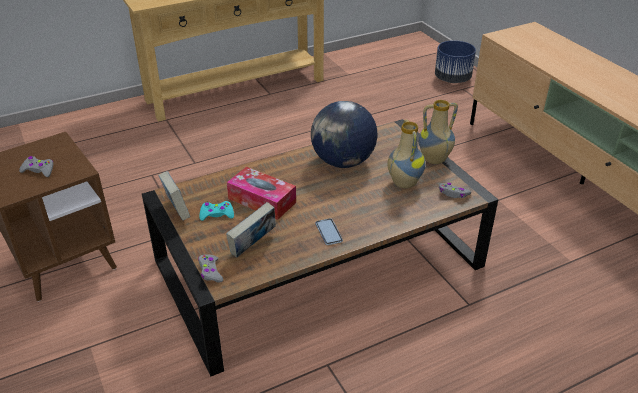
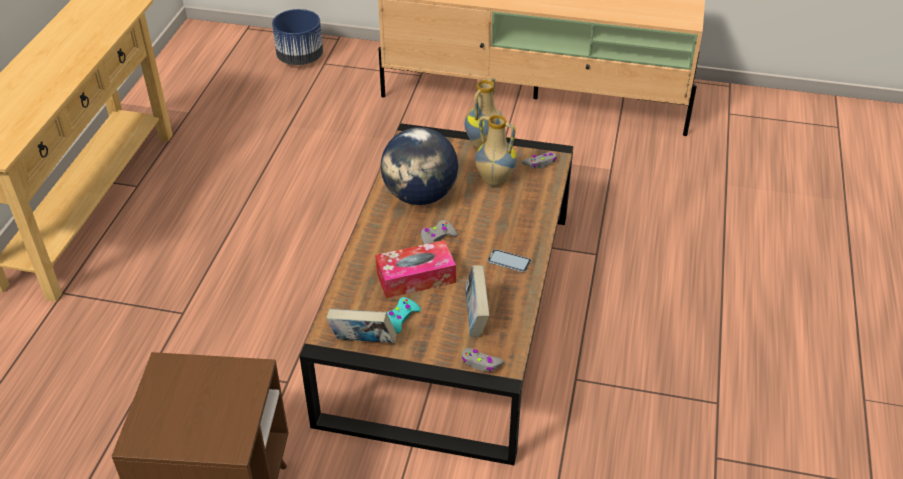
camera: 50 degrees left, 5 degrees up
grey game controller [19,156,53,177] -> grey game controller moved to [420,220,458,244]

